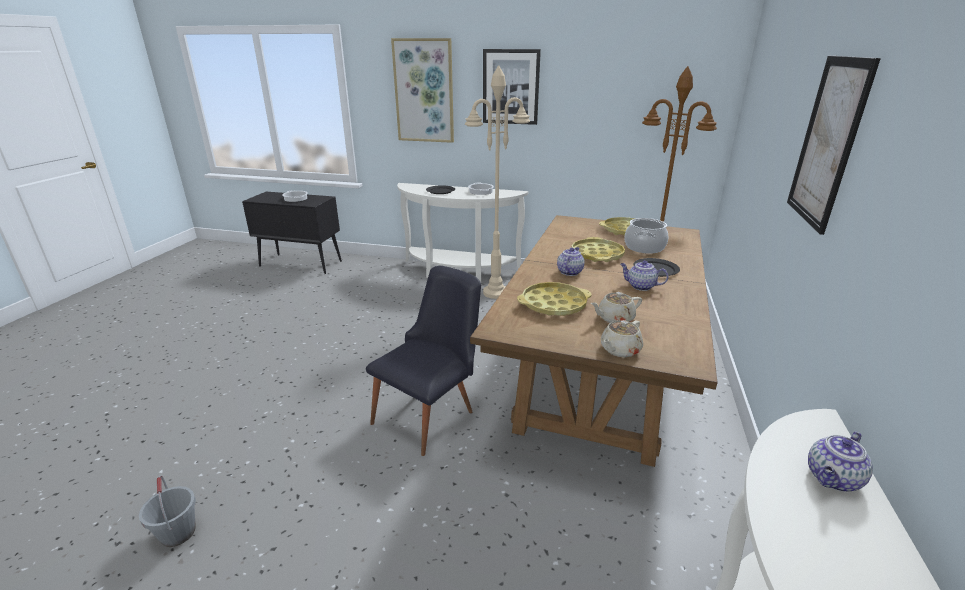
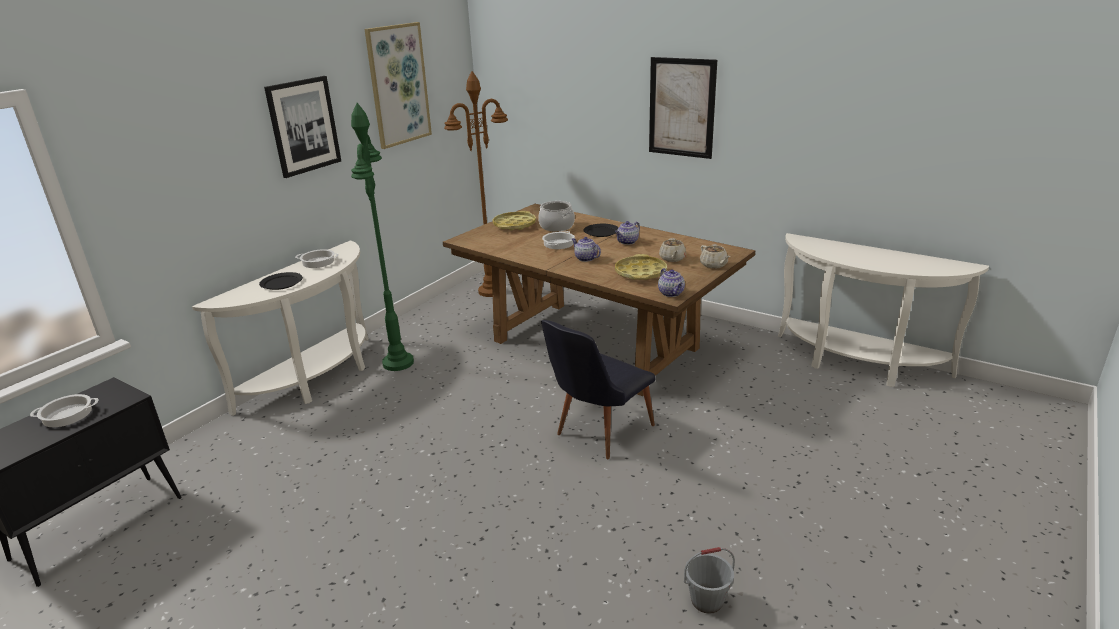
camera: 70 degrees left, 0 degrees up
black chair [366,266,481,456] -> black chair turned 105 degrees counterclockwise [541,320,656,459]
picture [391,38,454,143] -> picture moved to [364,22,432,149]
beige floor lamp [465,65,530,299] -> green floor lamp [351,103,414,371]
yellow tray [572,237,625,262] -> cooking pot [542,231,575,249]
teapot [808,431,873,492] -> teapot moved to [658,268,685,297]

